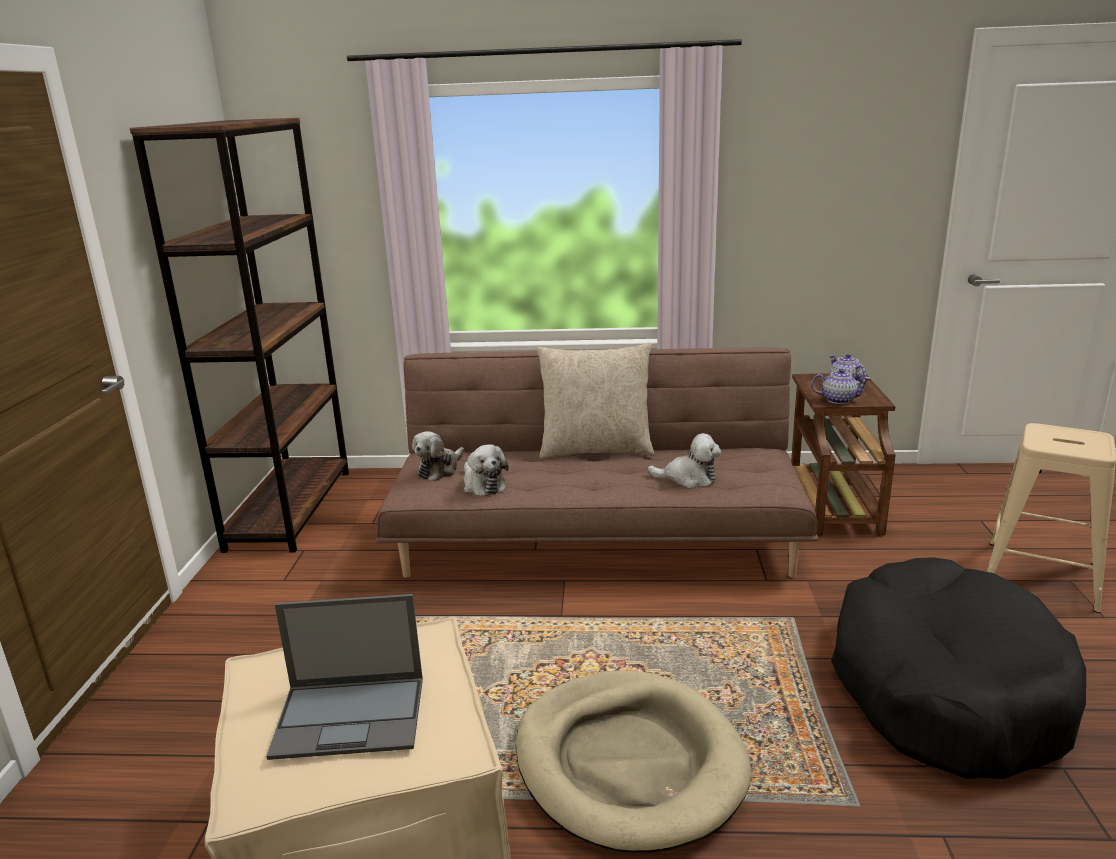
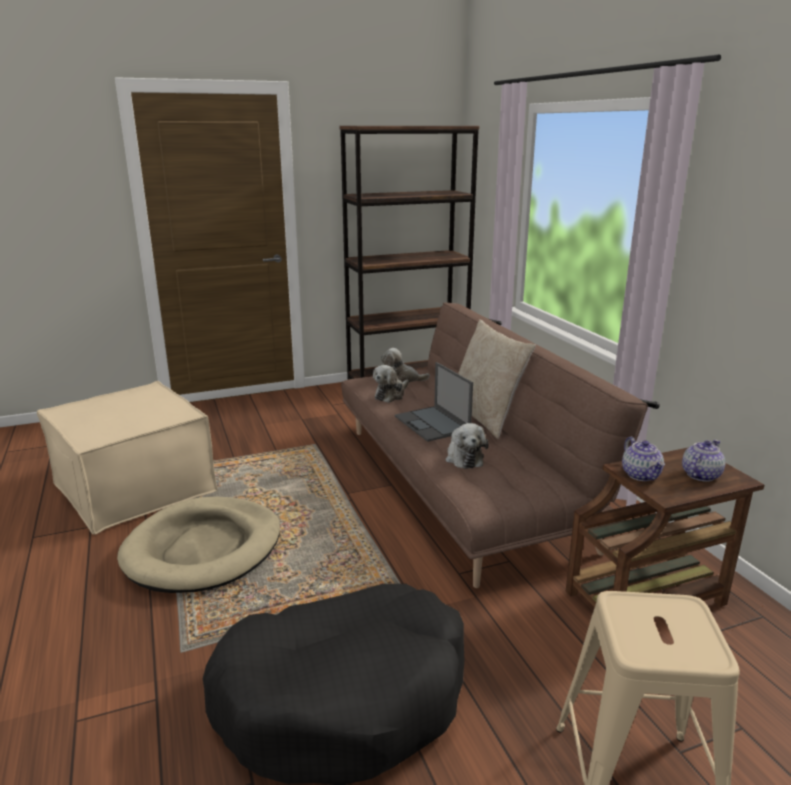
camera: 65 degrees right, 0 degrees up
laptop [266,594,423,760] -> laptop moved to [395,362,473,442]

